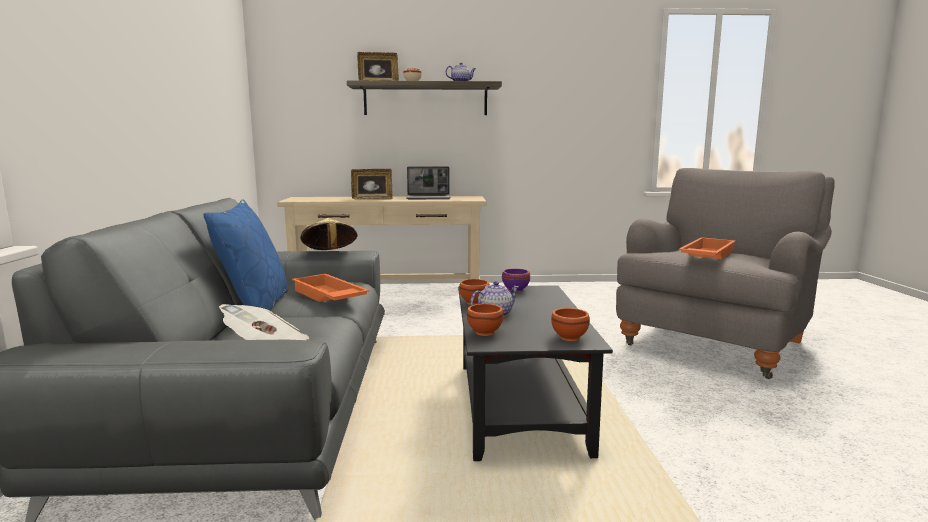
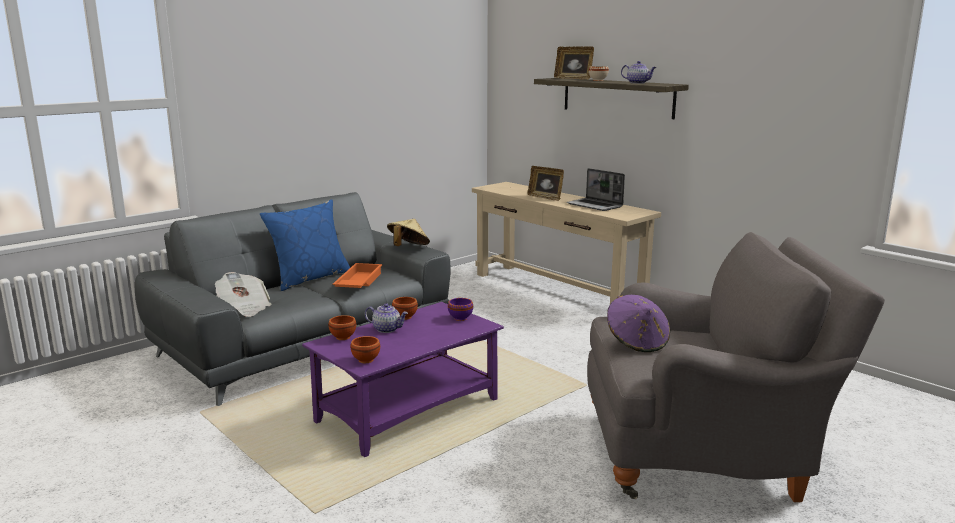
camera: 50 degrees right, 5 degrees up
black coffee table [458,285,613,461] -> purple coffee table [302,302,504,457]
orange tray [679,237,736,259] -> purple hat [607,295,670,352]

